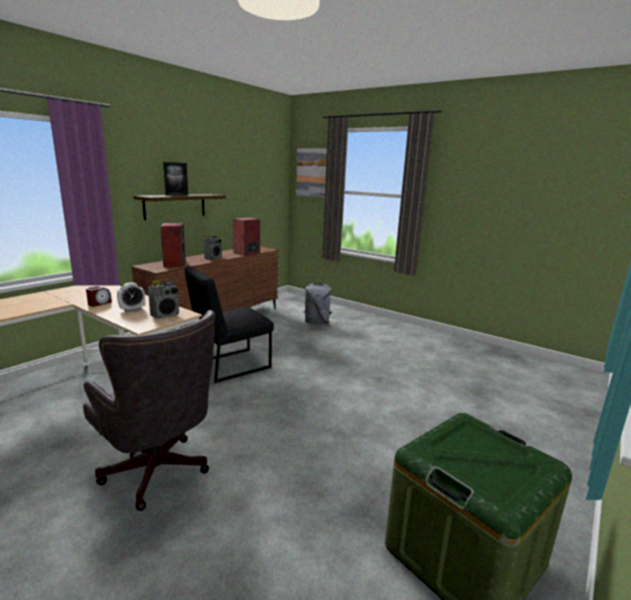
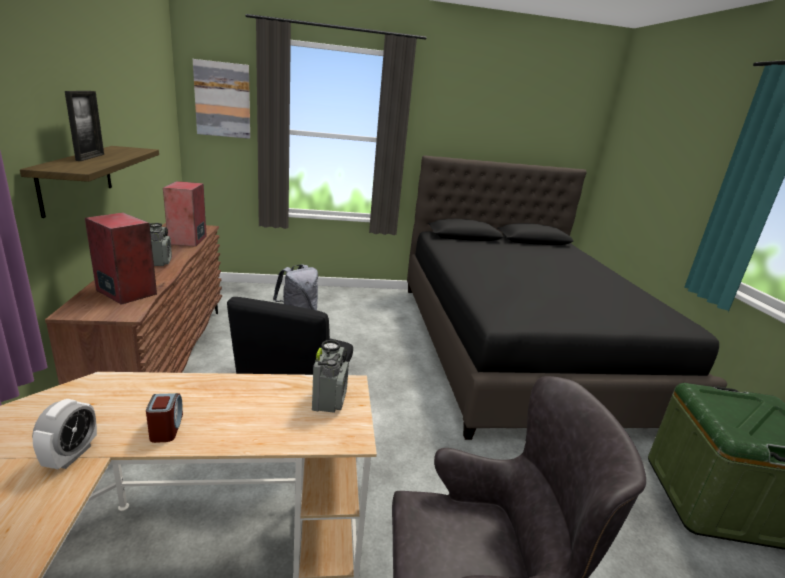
camera: 45 degrees left, 5 degrees up
alarm clock [117,282,145,312] -> alarm clock moved to [32,399,97,469]
none -> black bed [407,155,727,440]

